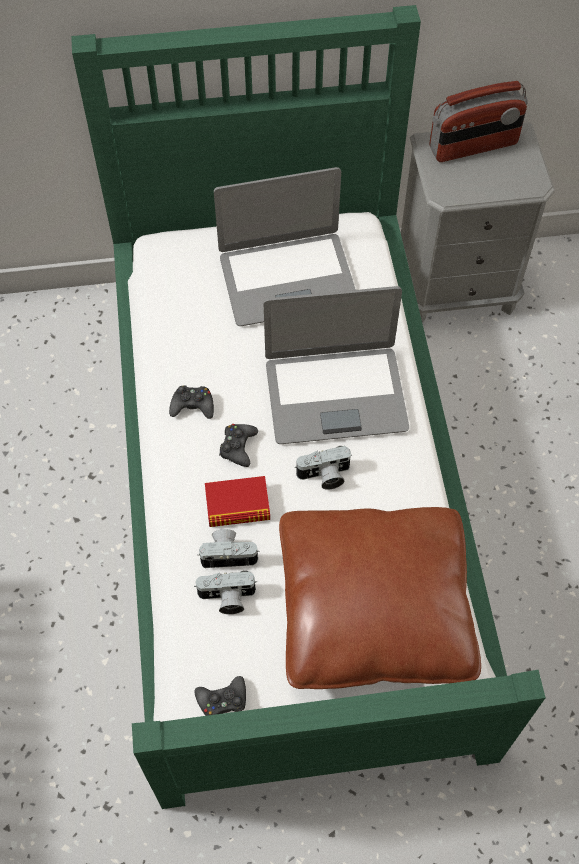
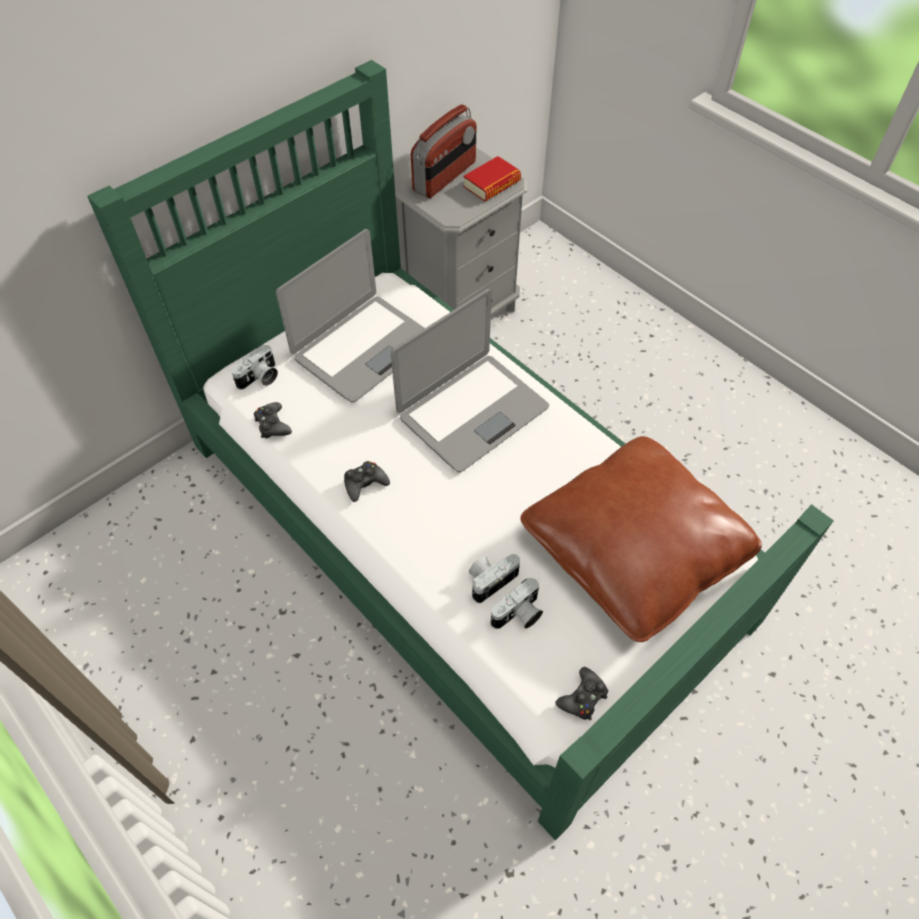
camera: 35 degrees left, 5 degrees down
book [205,476,270,527] -> book moved to [463,156,521,202]
black game controller [219,424,258,467] -> black game controller moved to [254,402,292,438]
camera [295,446,352,490] -> camera moved to [231,344,278,390]

